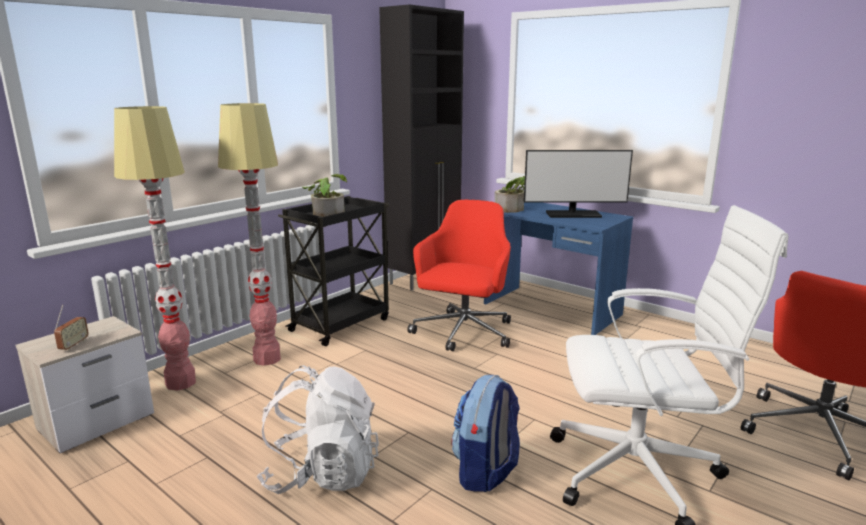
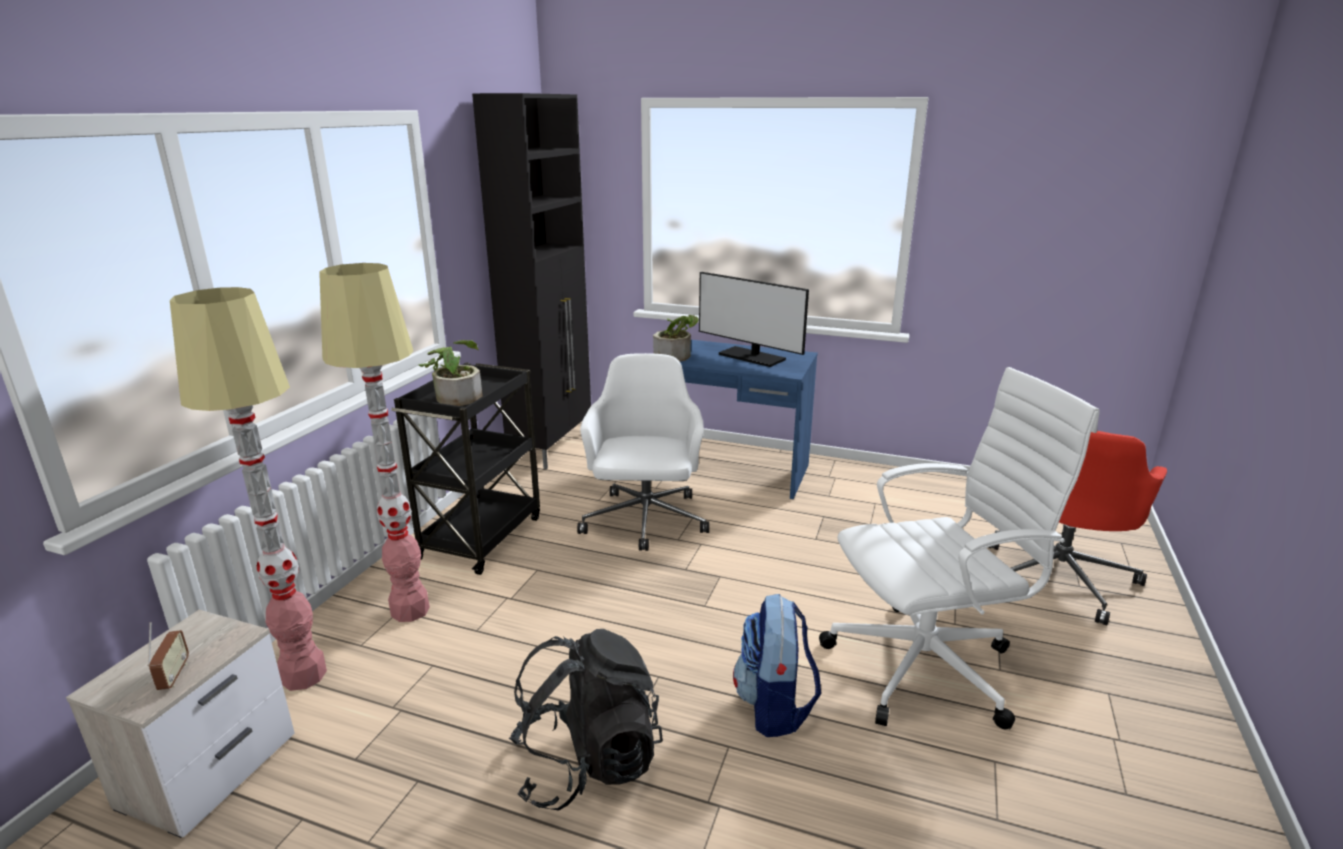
camera: 20 degrees left, 5 degrees up
white backpack [256,365,379,494] -> black backpack [509,629,663,811]
red office chair [407,200,511,351] -> white office chair [577,353,709,551]
monitor [524,150,633,218] -> monitor turned 60 degrees clockwise [699,272,809,367]

